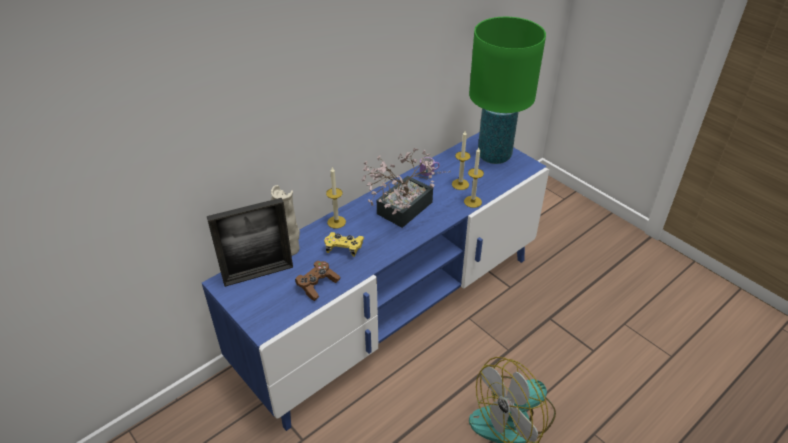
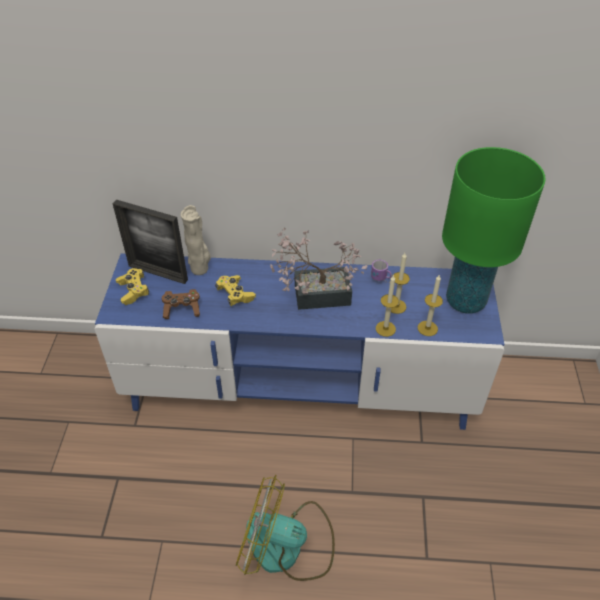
camera: 45 degrees right, 5 degrees up
candle [326,167,346,229] -> candle moved to [418,275,443,336]
none -> yellow game controller [116,268,149,305]

